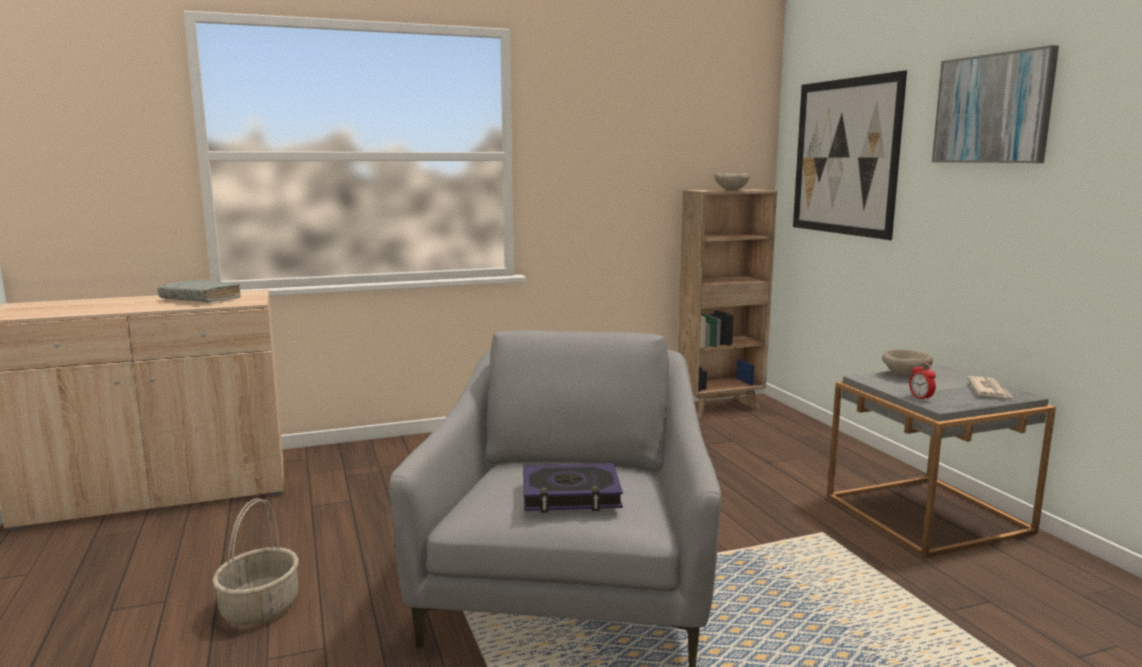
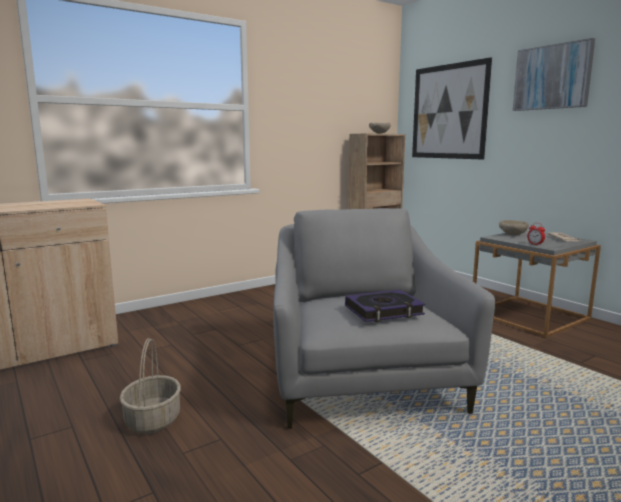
camera: 15 degrees left, 0 degrees up
grey book [158,279,241,303] -> none

